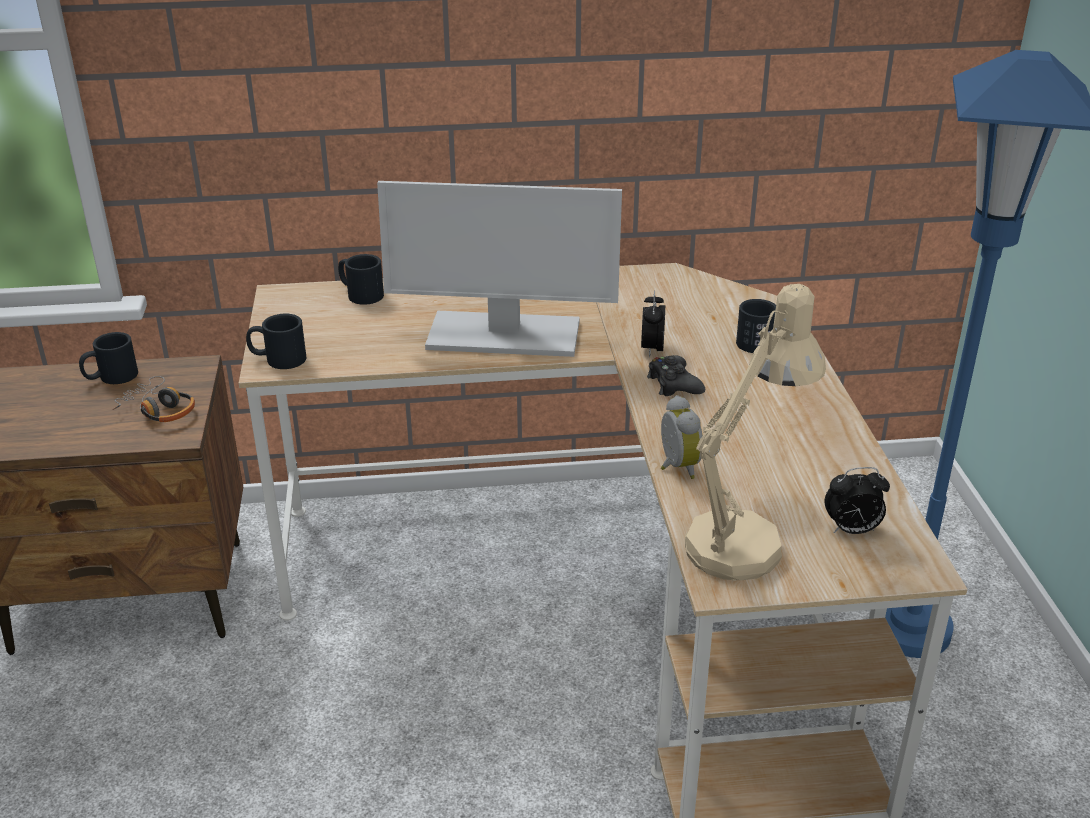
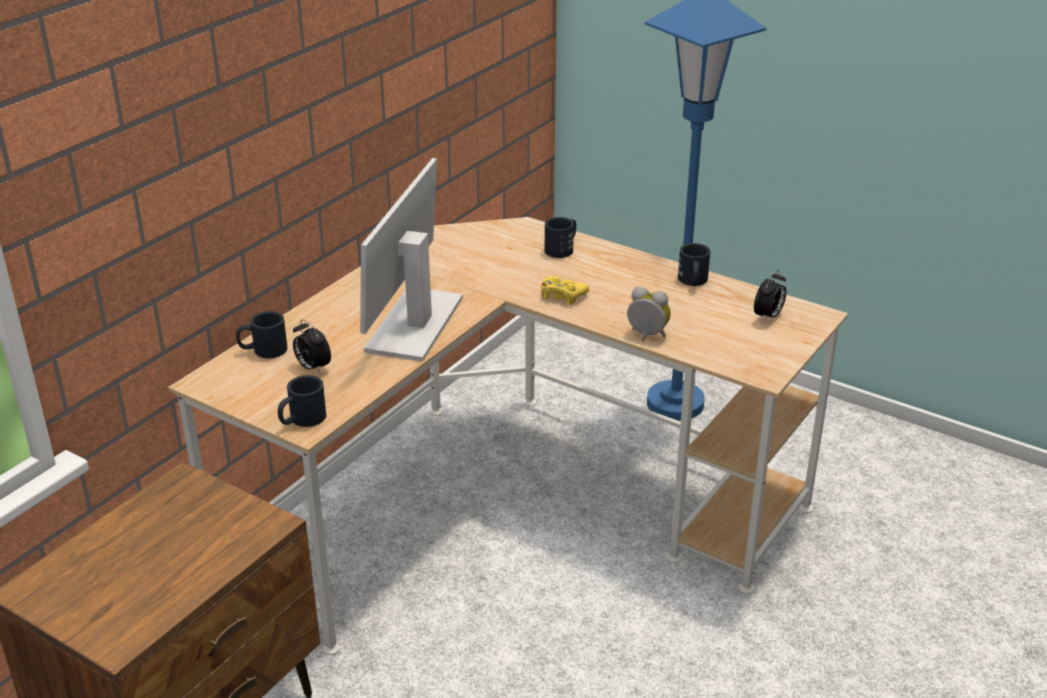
camera: 50 degrees left, 0 degrees up
black mug [79,332,138,384] -> black mug moved to [678,243,711,286]
headphones [112,376,195,422] -> none
monitor [377,181,622,357] -> monitor turned 150 degrees clockwise [360,158,463,362]
alarm clock [641,291,665,358] -> alarm clock moved to [293,319,331,373]
black game controller [647,355,705,396] -> yellow game controller [541,276,589,305]
beige table lamp [685,284,826,581] -> none

